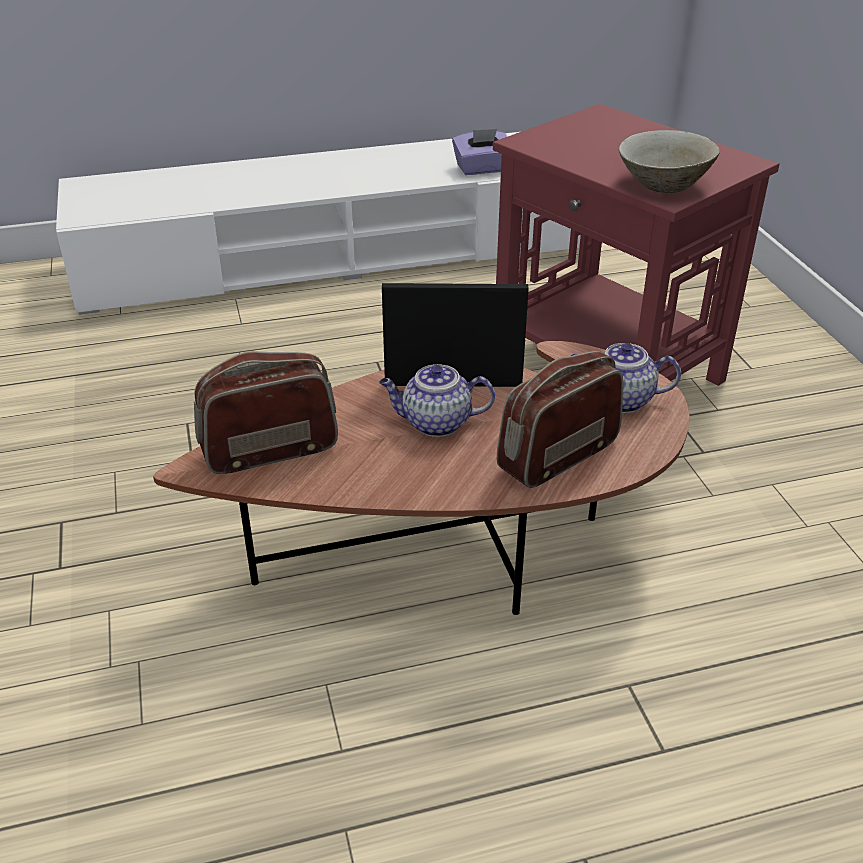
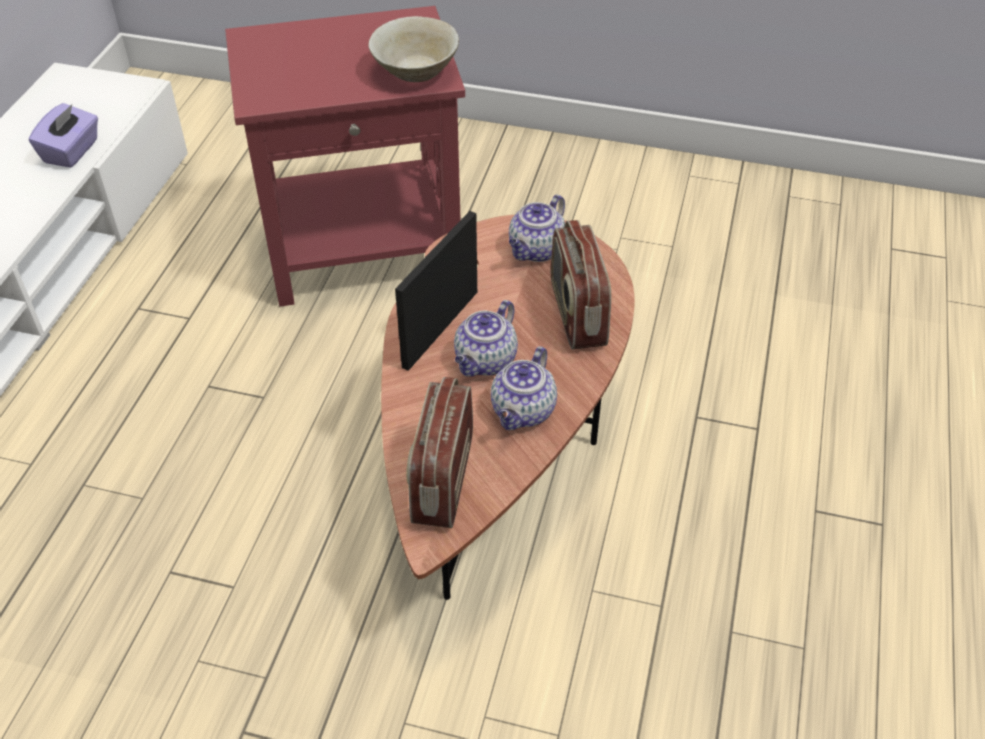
camera: 60 degrees left, 10 degrees up
none -> teapot [491,346,557,430]

